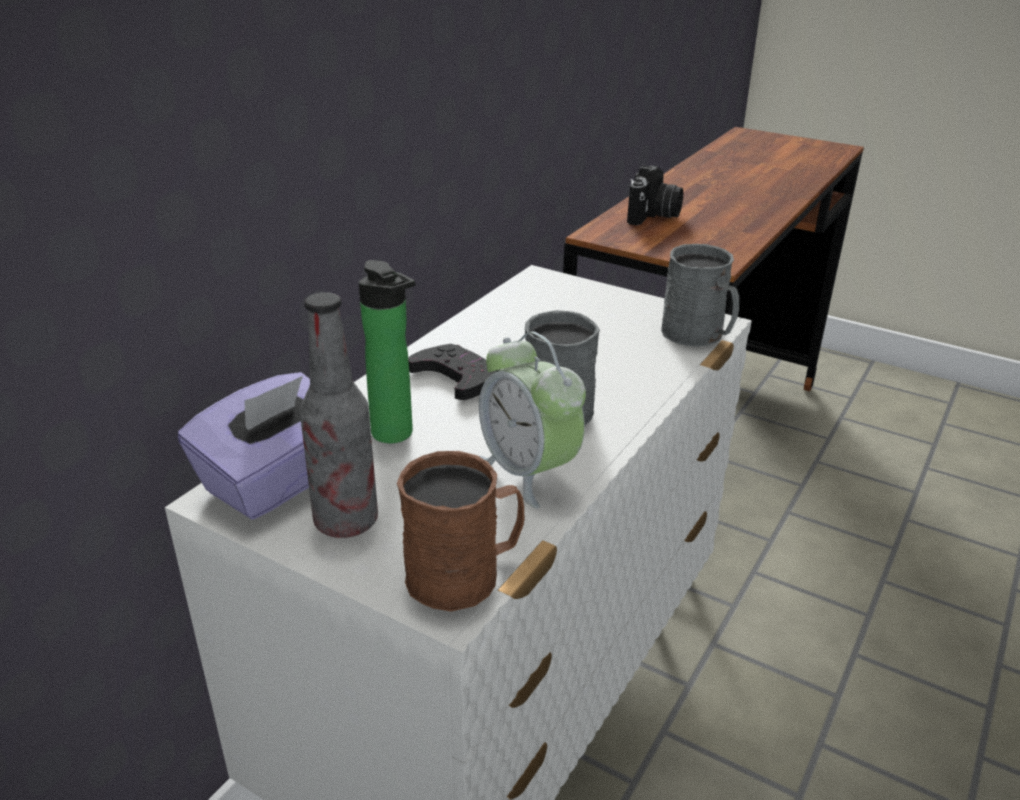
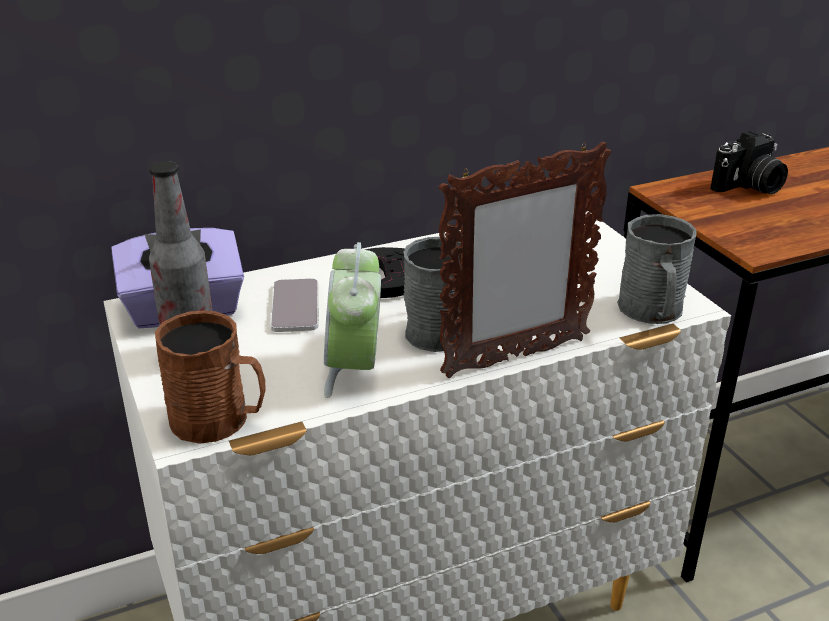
camera: 35 degrees right, 0 degrees up
bottle [359,260,415,443] -> phone [270,278,319,332]
none -> picture frame [439,142,612,378]

